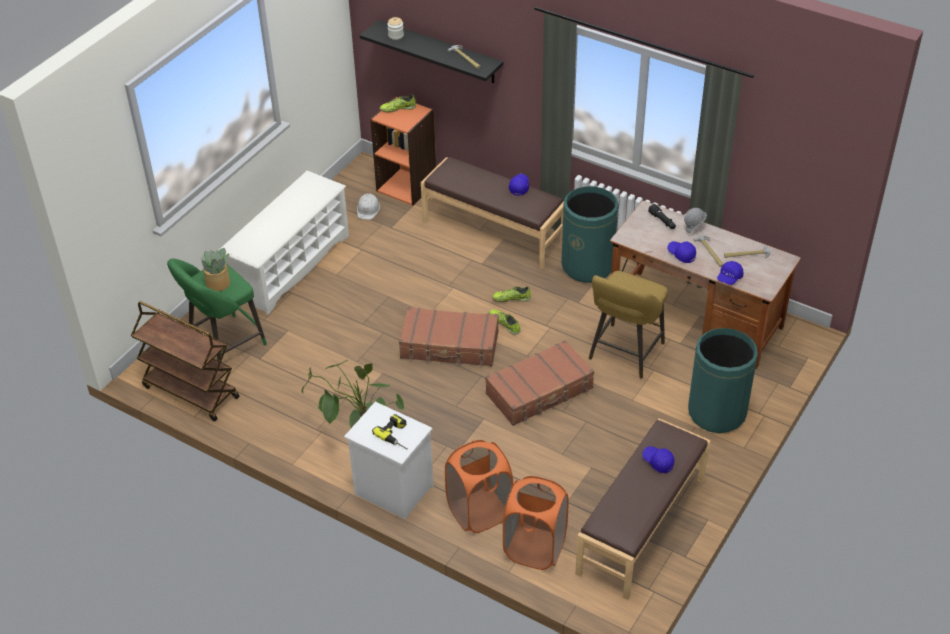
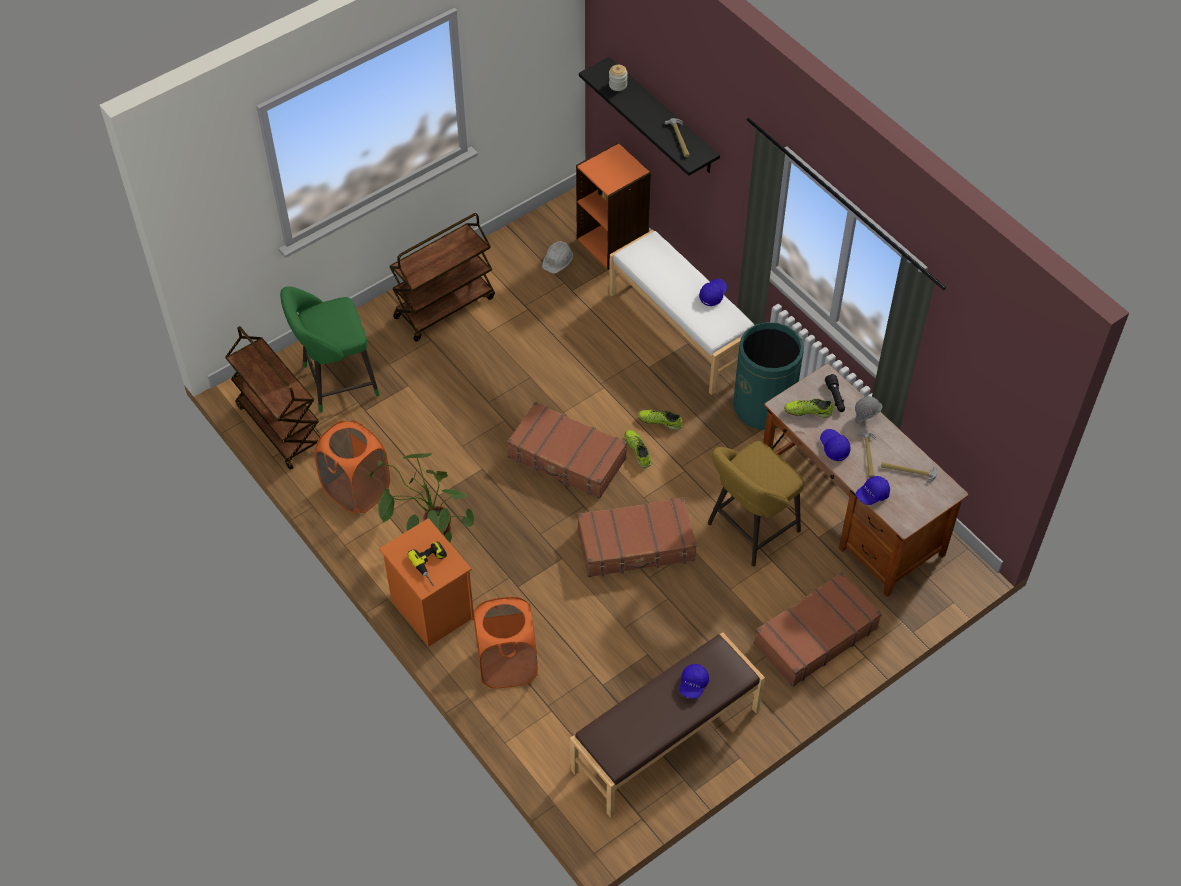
camera: 20 degrees right, 10 degrees up
potted plant [200,248,230,291] -> none
white shoe rack [219,171,349,315] -> brown cart [389,213,495,341]
white nightstand [344,402,434,519] -> orange nightstand [379,518,474,647]
shoe [380,94,416,112] -> shoe moved to [784,399,833,418]
brown bench [421,157,564,269] -> white bench [609,230,754,395]
orange laundry basket [503,476,569,570] -> orange laundry basket moved to [314,420,390,514]
blue cap [642,446,675,473] -> blue cap turned 135 degrees counterclockwise [679,664,709,699]
green trash can [688,328,758,433] -> brown suitcase [754,572,882,687]

